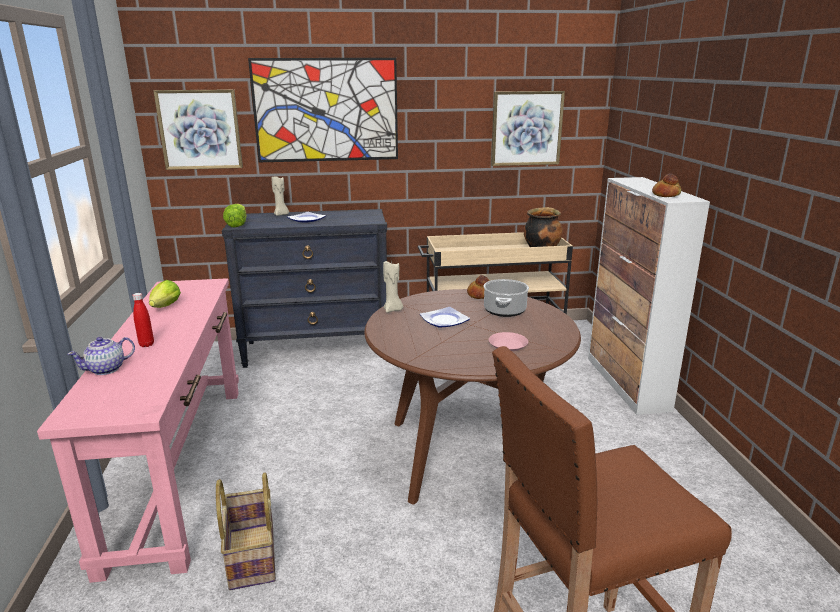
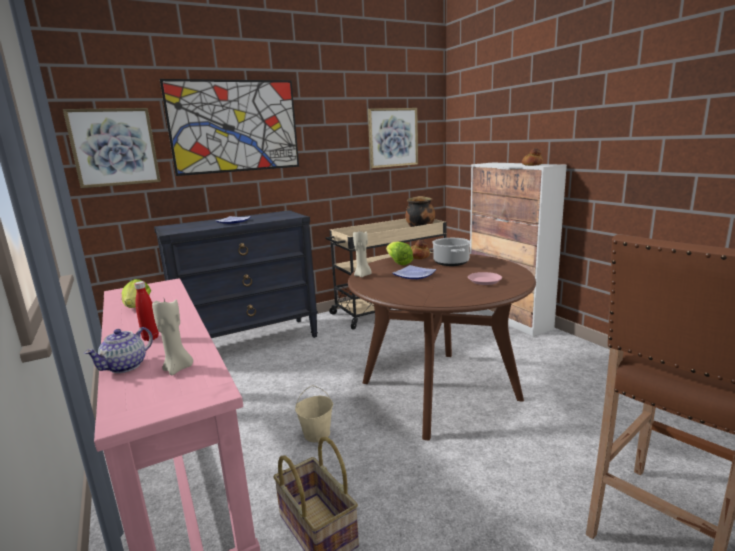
camera: 20 degrees left, 5 degrees down
lettuce [223,204,246,228] -> lettuce moved to [386,242,413,265]
beige candle [271,176,289,216] -> beige candle moved to [152,299,193,375]
none -> beige bucket [295,385,333,442]

